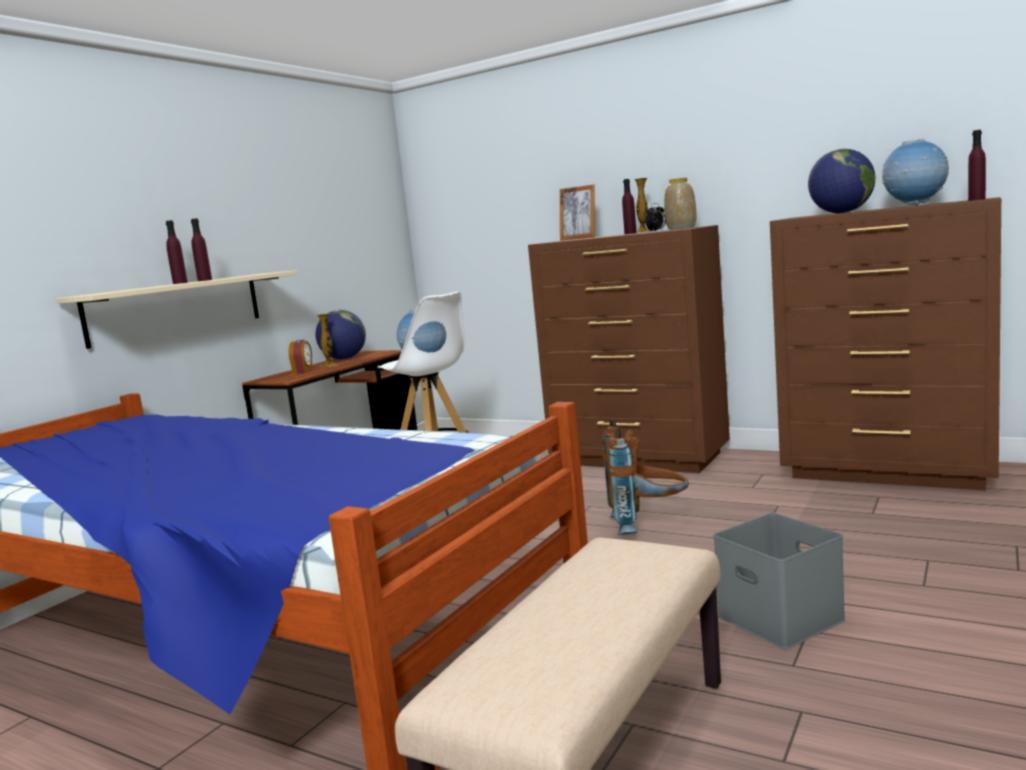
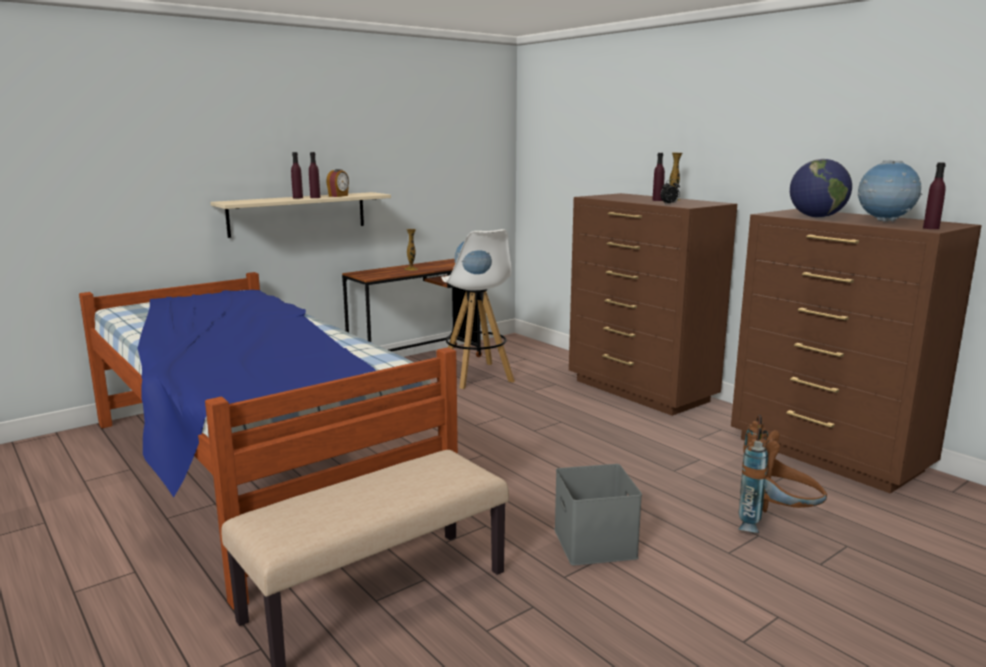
camera: 20 degrees right, 5 degrees up
alarm clock [289,339,313,374] -> alarm clock moved to [326,169,349,197]
globe [315,310,366,359] -> none
picture frame [560,185,595,241] -> none
brown backpack [602,419,689,535] -> brown backpack moved to [738,415,827,533]
vase [664,178,696,230] -> none

